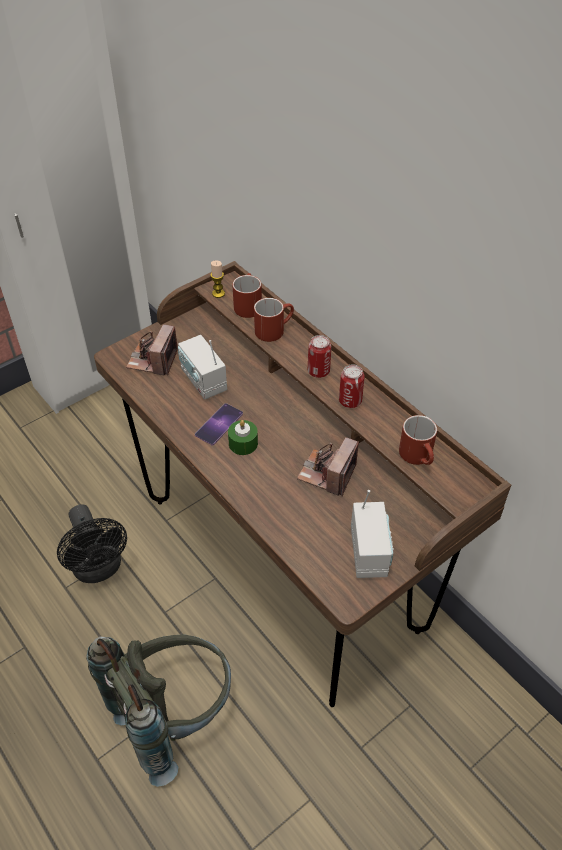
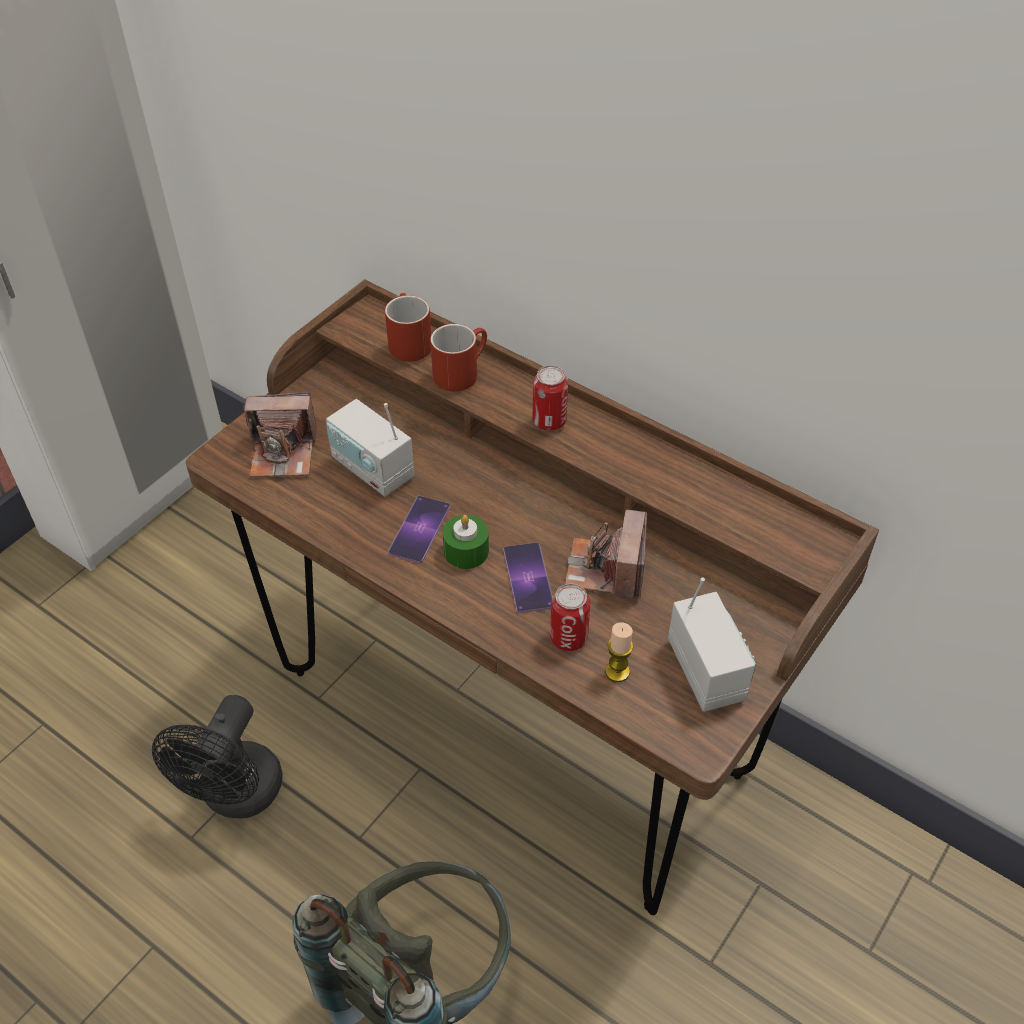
camera: 15 degrees left, 0 degrees up
black fan [57,504,127,583] -> black fan turned 60 degrees clockwise [152,695,282,818]
camera [126,324,178,376] -> camera turned 90 degrees counterclockwise [244,392,316,477]
candle [211,260,225,298] -> candle moved to [605,622,633,682]
can [339,364,364,408] -> can moved to [550,584,590,651]
red mug [399,415,437,465] -> none
none -> phone [503,543,553,613]

